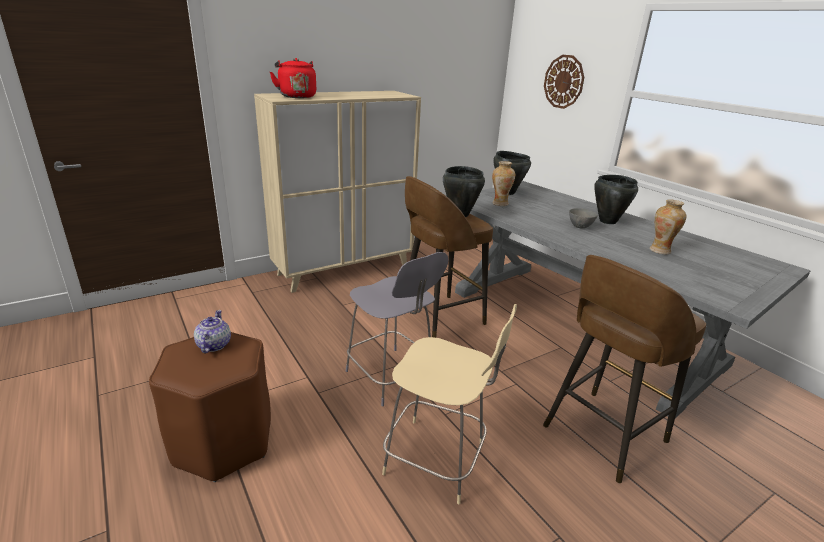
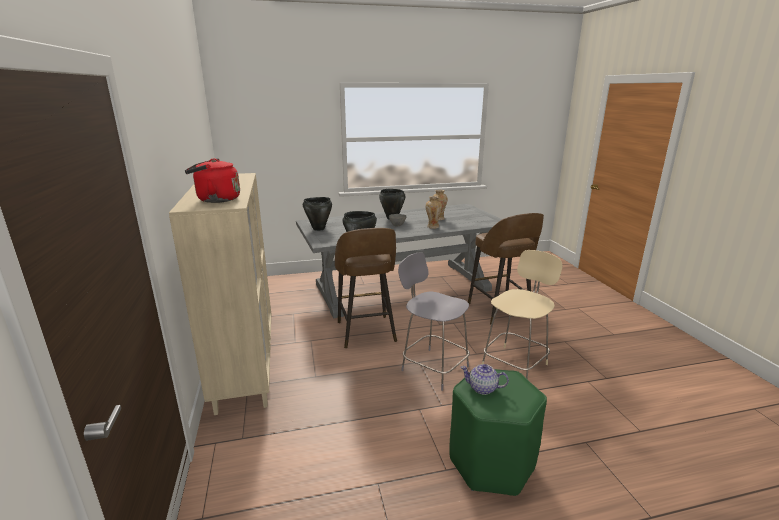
camera: 70 degrees left, 5 degrees down
brown stool [149,332,271,482] -> green stool [449,369,547,496]
grey chair [346,252,448,406] -> grey chair turned 120 degrees counterclockwise [398,252,470,391]
vase [492,161,515,206] -> vase moved to [426,196,442,229]
wall clock [544,55,584,109] -> none

